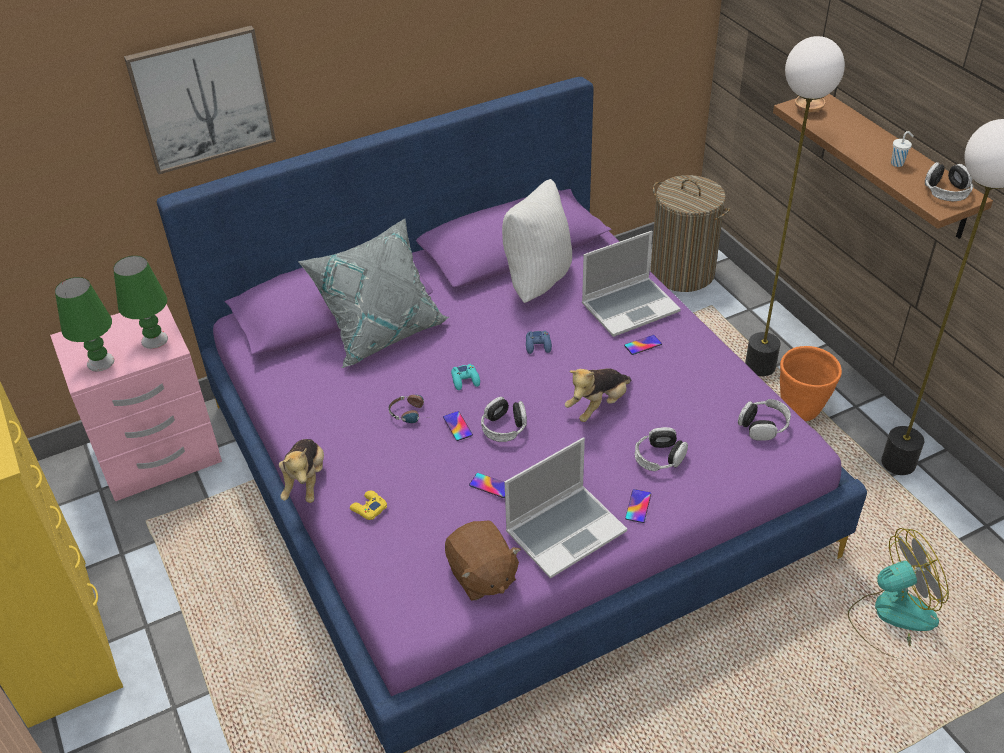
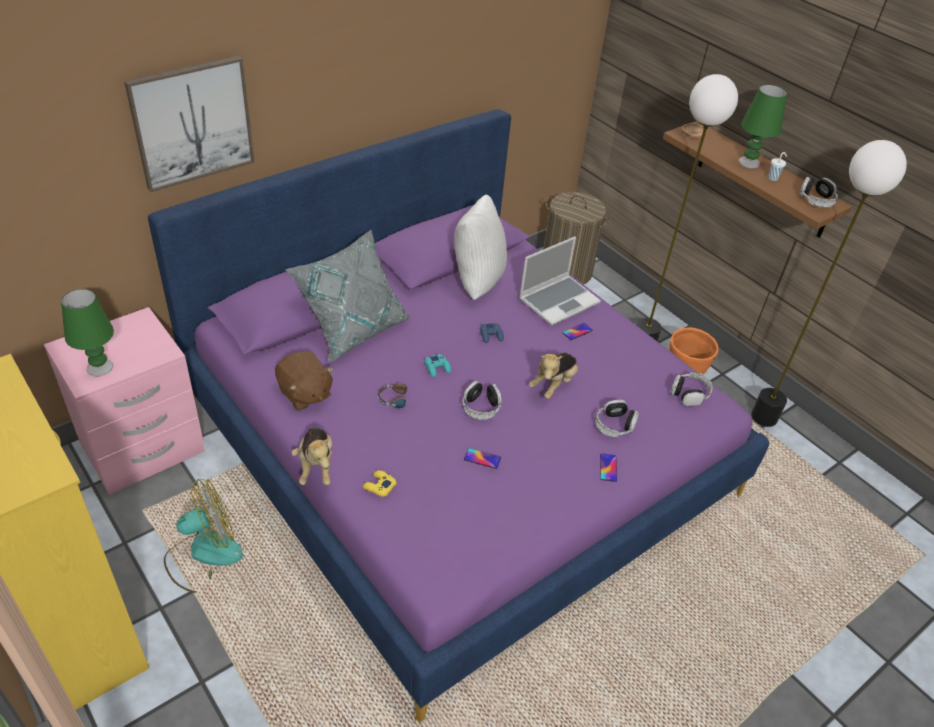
camera: 15 degrees left, 0 degrees up
green table lamp [113,256,168,349] -> green table lamp moved to [738,85,787,168]
phone [443,411,473,441] -> none
brown plush toy [445,520,521,601] -> brown plush toy moved to [275,351,334,411]
laptop [505,438,627,579] -> none
fan [848,528,949,659] -> fan moved to [164,479,243,593]

